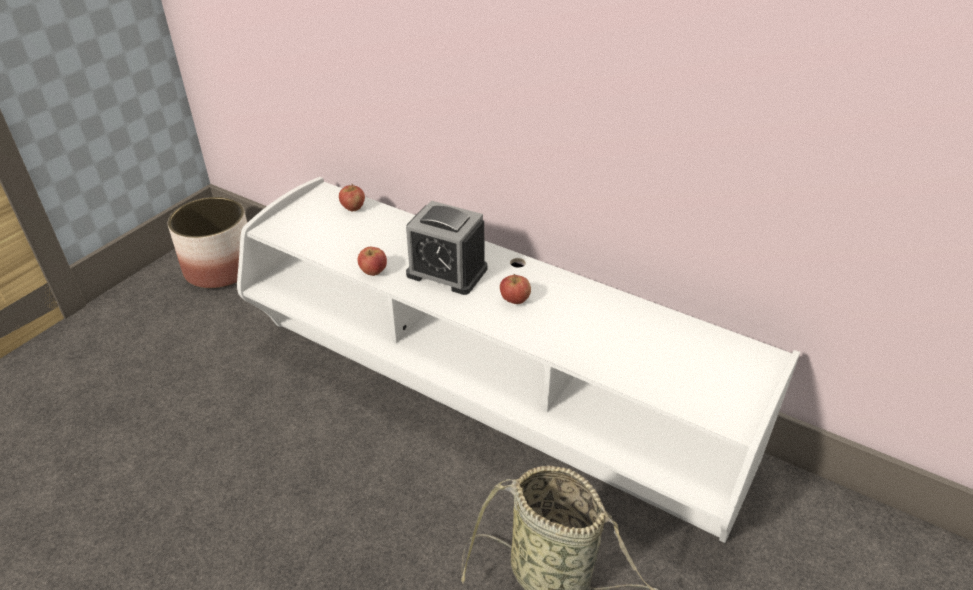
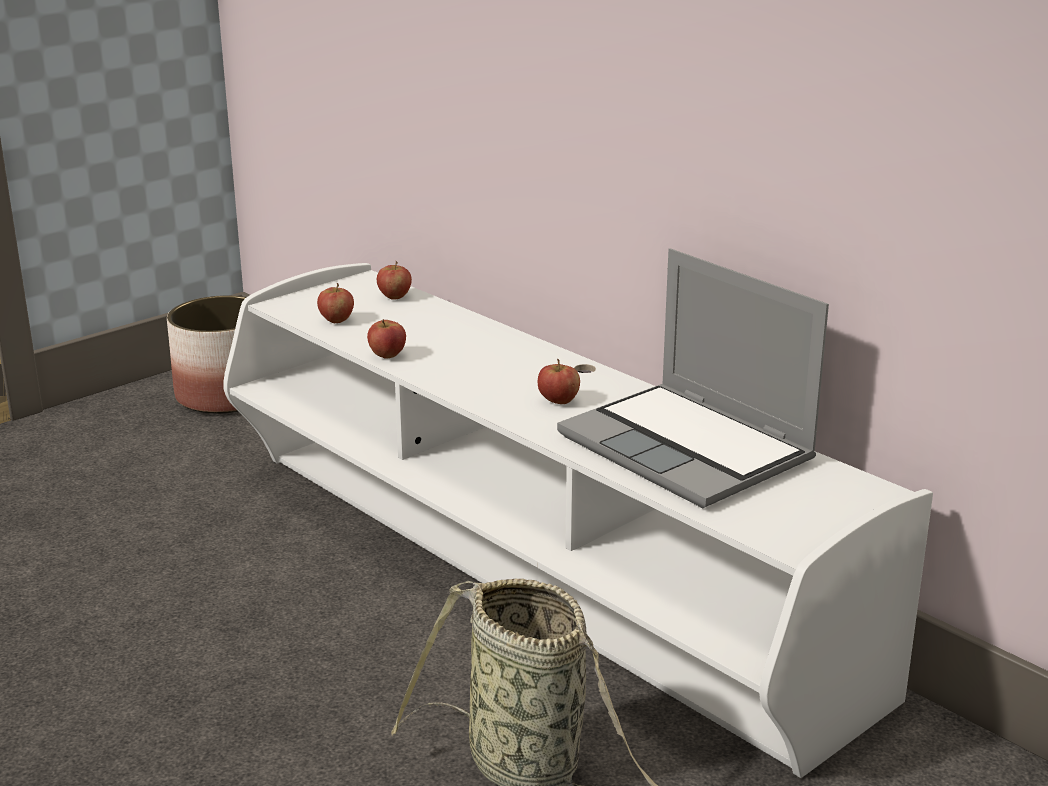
camera: 15 degrees right, 15 degrees down
alarm clock [406,201,487,295] -> none
none -> apple [317,283,354,323]
none -> laptop [557,249,829,508]

